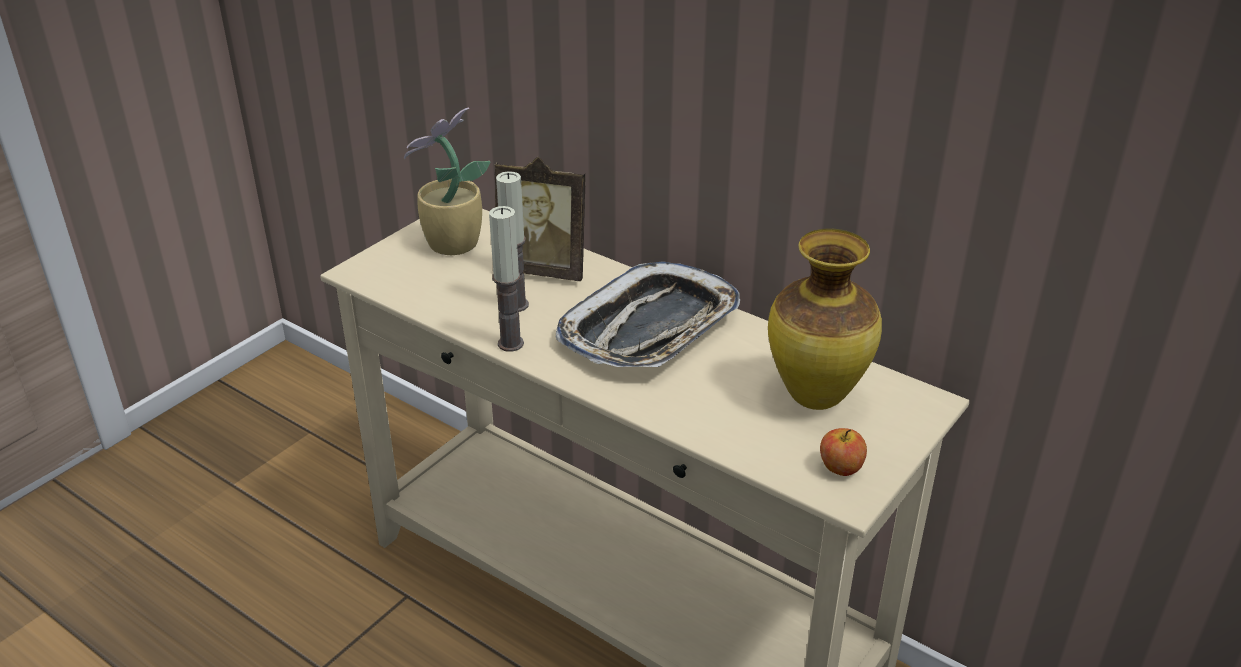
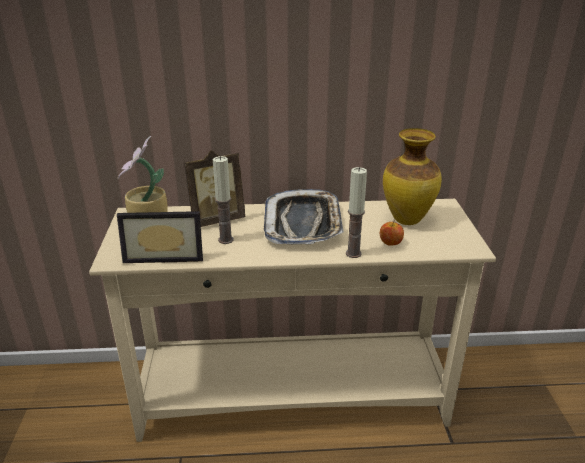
camera: 40 degrees left, 5 degrees down
candle [489,206,524,352] -> candle moved to [346,167,367,258]
apple [820,428,867,476] -> apple moved to [380,220,404,246]
none -> picture frame [117,211,203,263]

